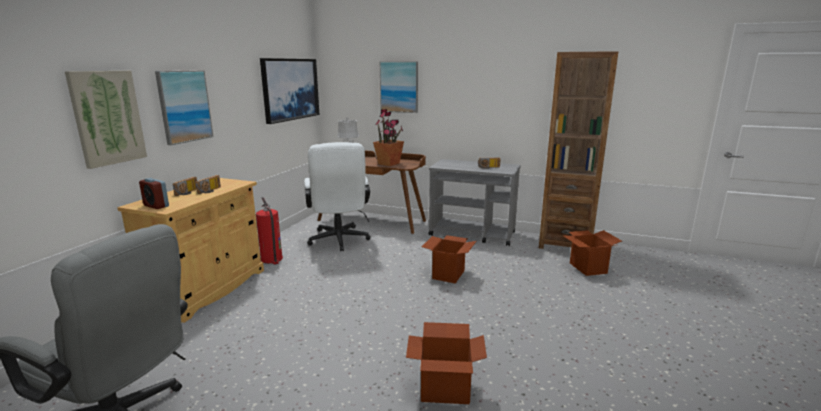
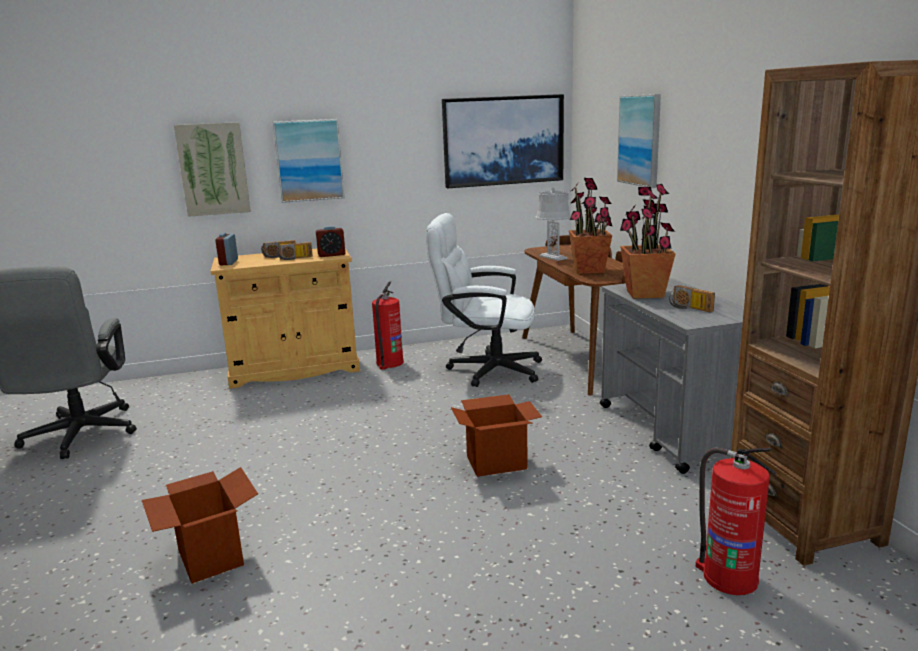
camera: 55 degrees right, 0 degrees up
white office chair [304,142,371,251] -> white office chair turned 60 degrees clockwise [426,213,542,387]
cardboard box [564,230,622,276] -> fire extinguisher [696,448,777,595]
none -> alarm clock [316,226,345,257]
none -> potted plant [620,184,676,299]

